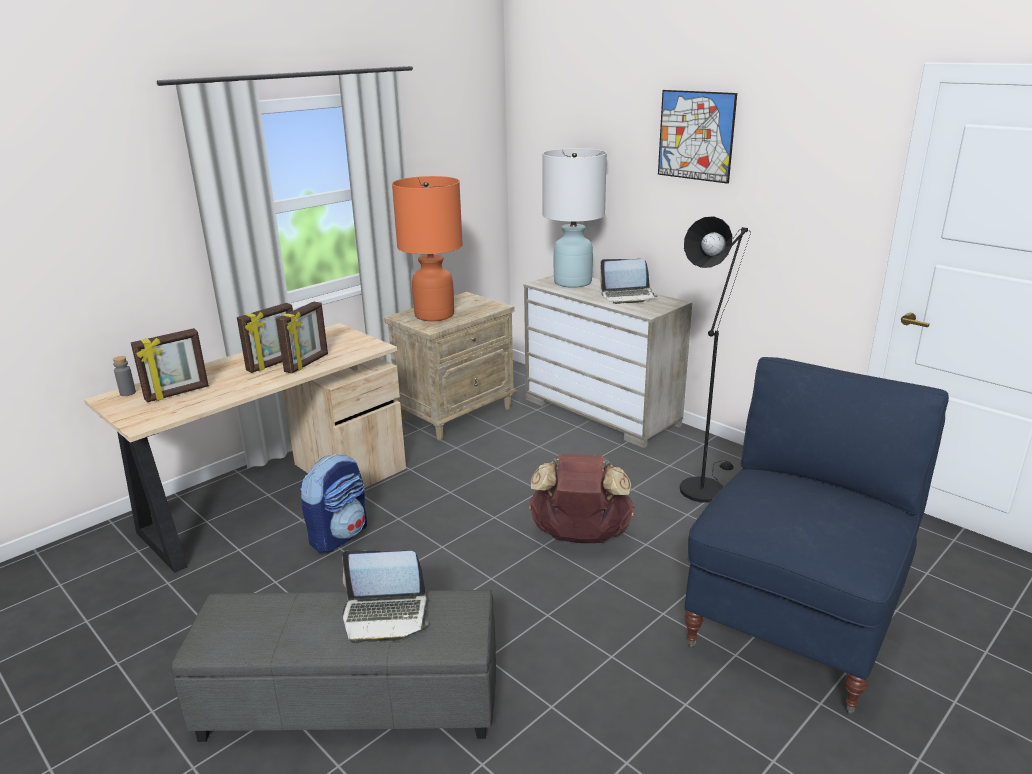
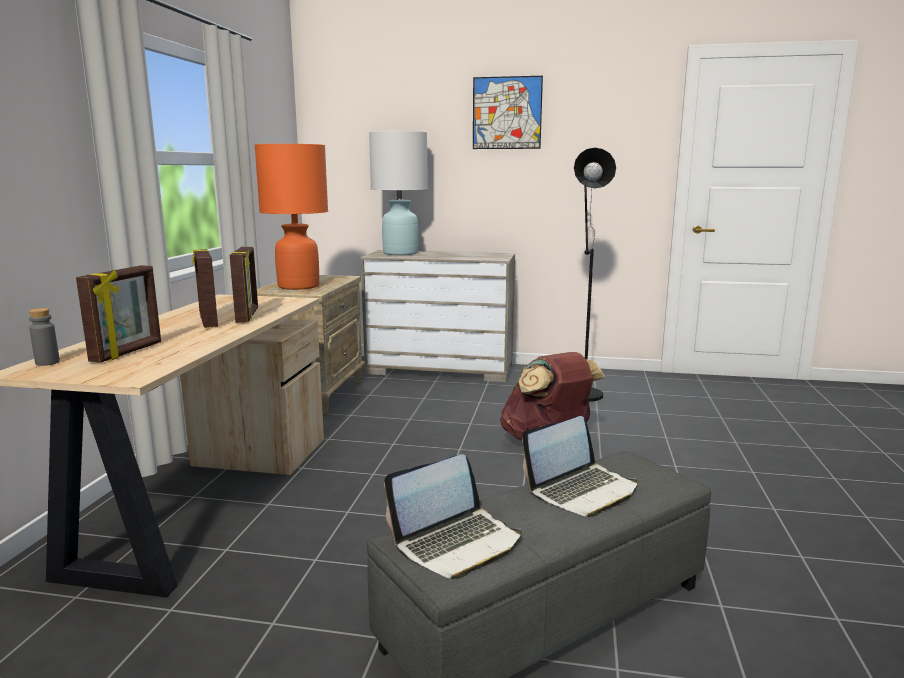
camera: 35 degrees left, 10 degrees down
picture frame [237,303,293,373] -> picture frame turned 150 degrees clockwise [192,249,218,328]
backpack [299,454,367,553] -> none
laptop [600,259,657,304] -> laptop moved to [384,454,522,579]
blue armchair [684,357,949,714] -> none

